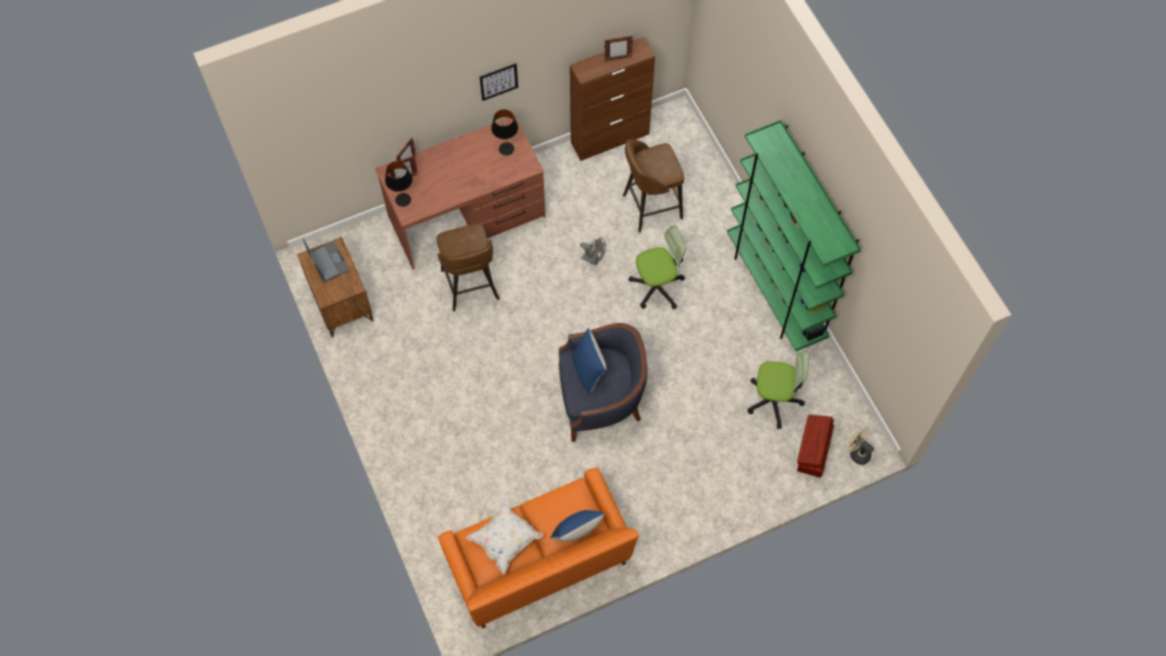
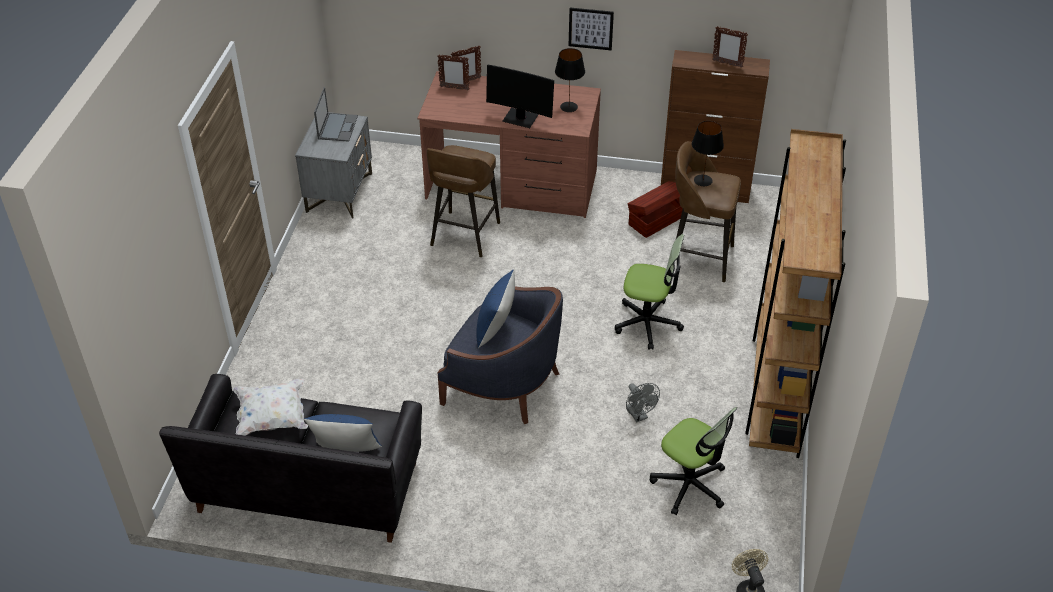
camera: 35 degrees right, 20 degrees down
brown nightstand [297,237,374,338] -> grey nightstand [295,112,372,219]
black table lamp [385,161,412,207] -> black table lamp moved to [692,121,724,186]
orange sofa [438,467,639,628] -> black sofa [159,374,422,543]
grey fan [580,237,606,266] -> grey fan moved to [626,383,660,422]
green bookcase [727,120,861,351] -> brown bookcase [745,129,846,458]
brown storage box [797,415,834,478] -> brown storage box moved to [628,181,683,238]
none -> monitor [486,65,554,128]

